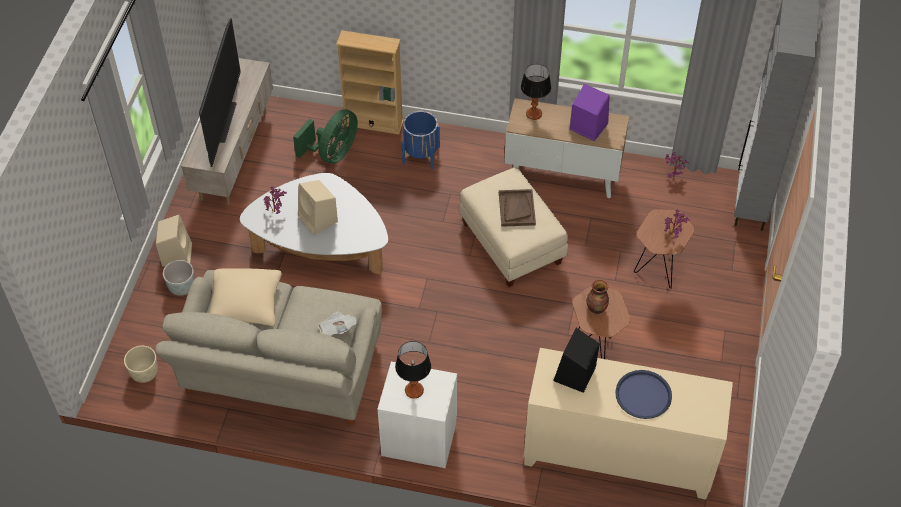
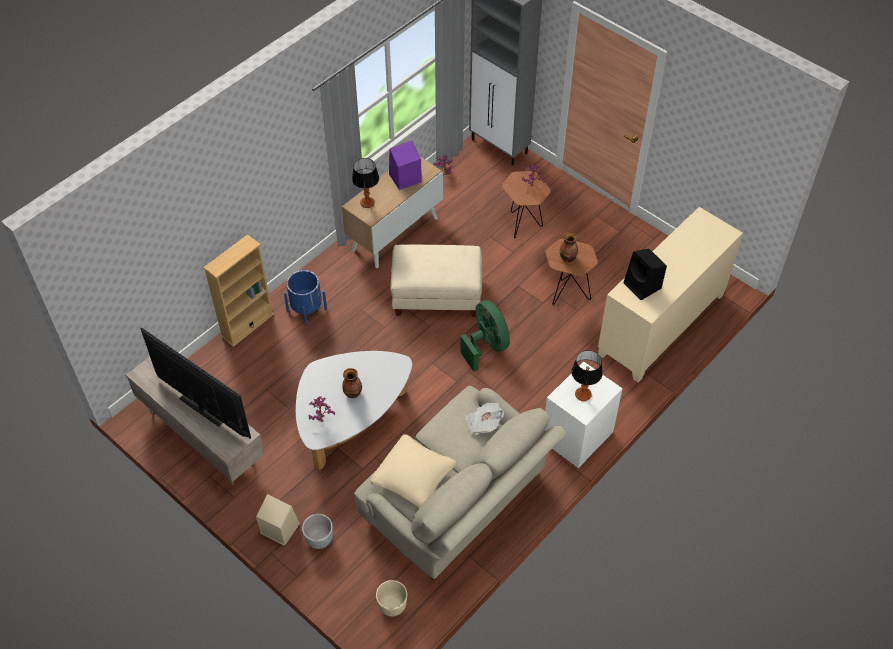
camera: 60 degrees left, 0 degrees up
green fan [293,109,358,164] -> green fan moved to [460,300,510,371]
beige speaker [298,180,338,235] -> vase [342,368,362,398]
brown tray [499,189,536,227] -> none
blue tray [615,370,672,419] -> none

